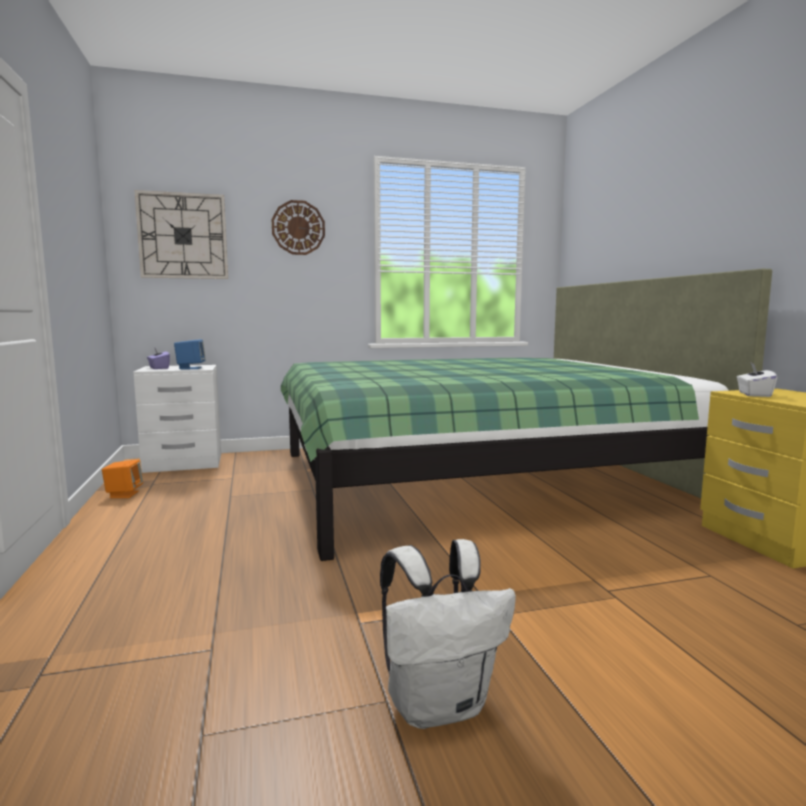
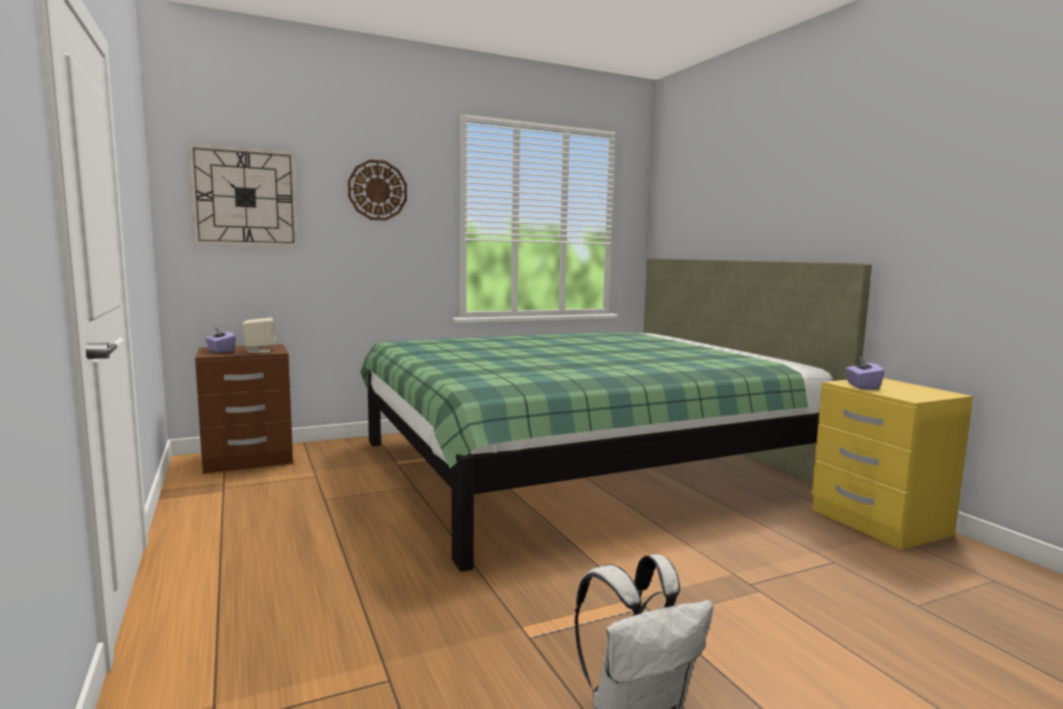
camera: 10 degrees left, 0 degrees up
orange speaker [102,460,143,498] -> none
white nightstand [133,365,221,473] -> brown nightstand [195,344,293,474]
blue speaker [174,339,206,369] -> beige speaker [242,318,276,353]
white tissue box [737,363,777,397] -> purple tissue box [845,356,885,390]

